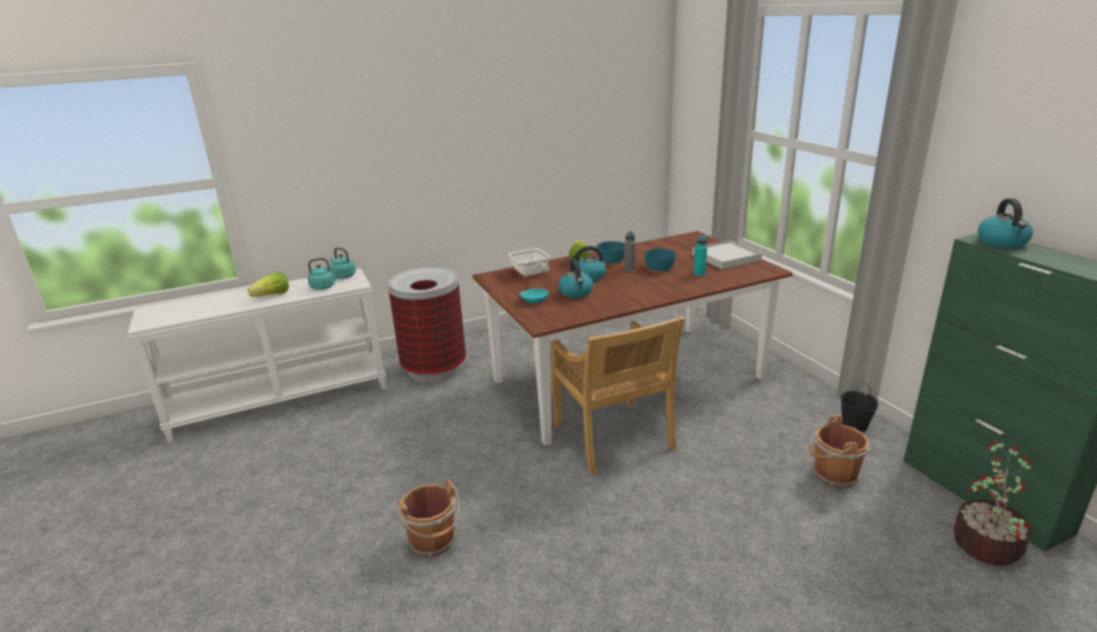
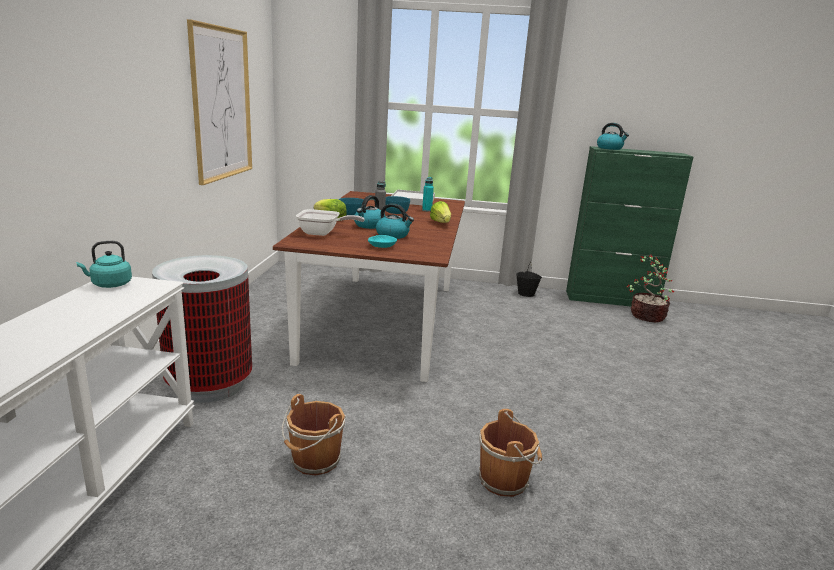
camera: 60 degrees left, 5 degrees down
lettuce [247,272,289,297] -> lettuce moved to [430,201,451,223]
turquoise kettle [307,258,341,290] -> none
beige chair [551,316,685,475] -> none
brown bucket [809,414,870,488] -> brown bucket moved to [281,394,346,476]
none -> picture [187,19,252,185]

